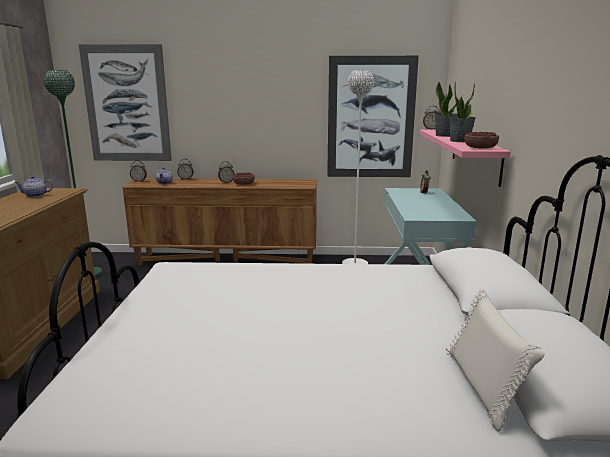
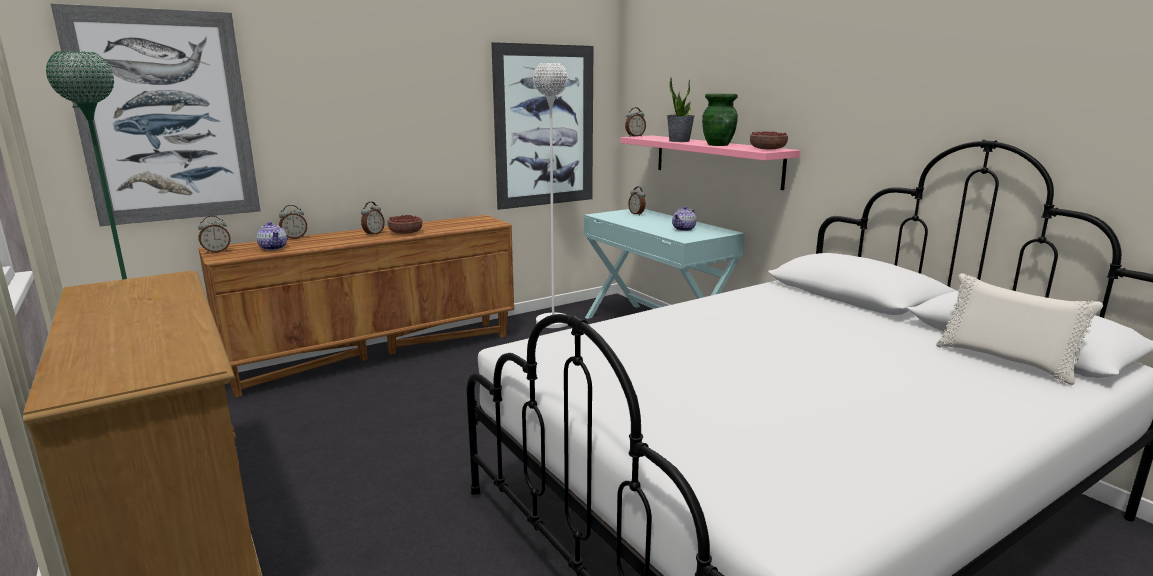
camera: 35 degrees left, 0 degrees up
teapot [15,176,53,197] -> teapot moved to [672,206,696,231]
potted plant [449,82,475,142] -> green vase [702,94,738,146]

